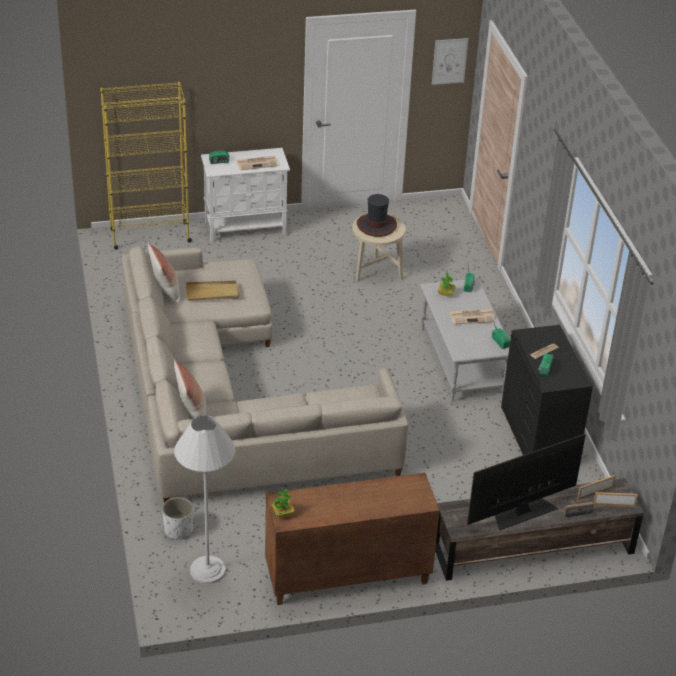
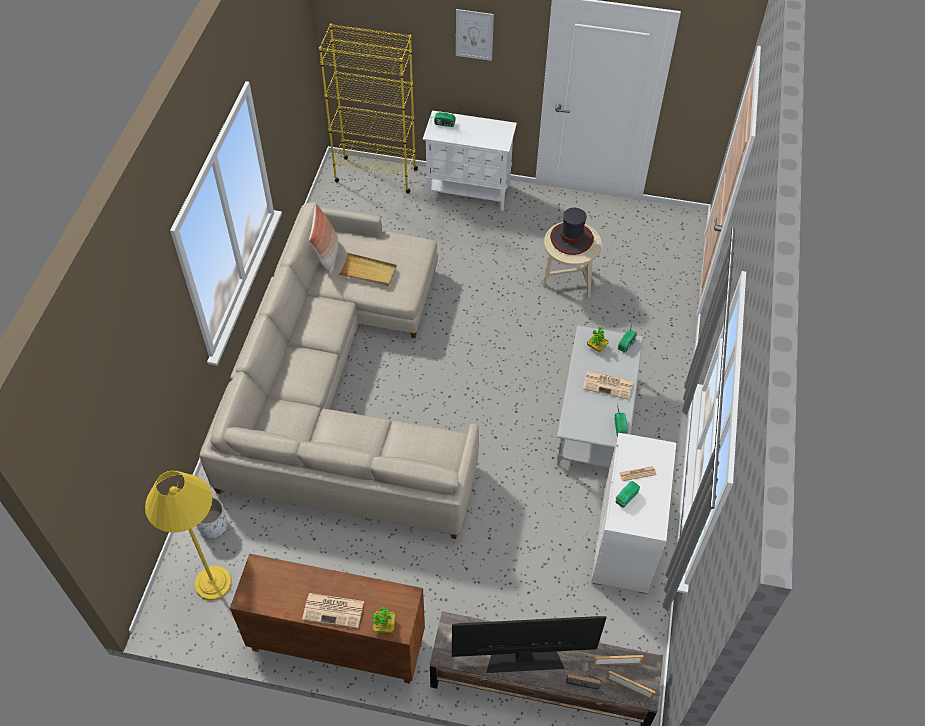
camera: 25 degrees right, 15 degrees up
pillow [174,359,207,419] -> none
white floor lamp [174,415,235,584] -> yellow floor lamp [145,470,232,600]
newspaper [236,156,278,170] -> newspaper moved to [302,593,364,628]
potted plant [272,489,295,518] -> potted plant moved to [373,607,395,633]
picture [432,38,468,85] -> picture moved to [456,9,494,61]
black dresser [501,325,593,455] -> white dresser [591,433,676,594]

